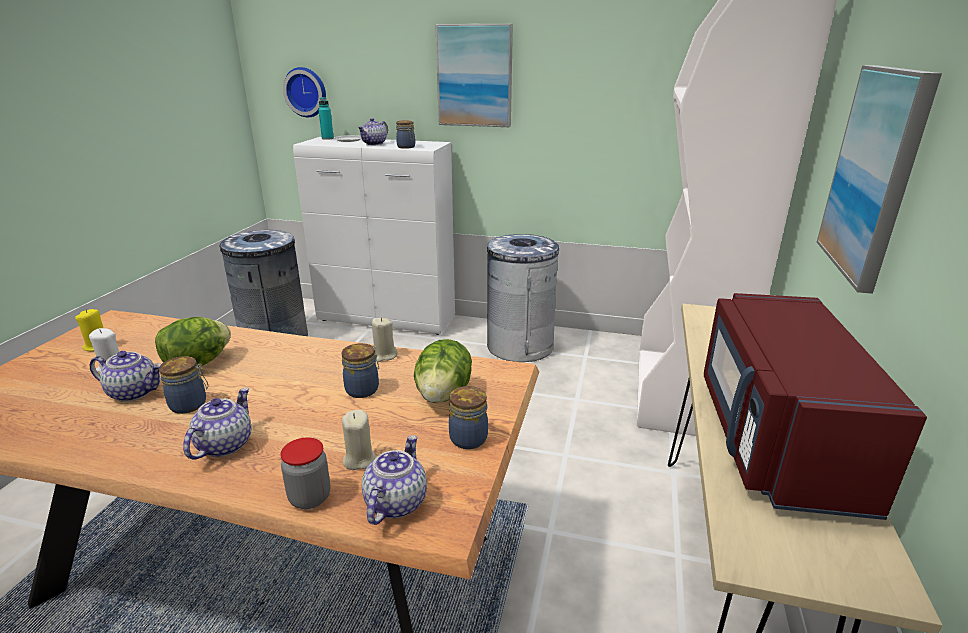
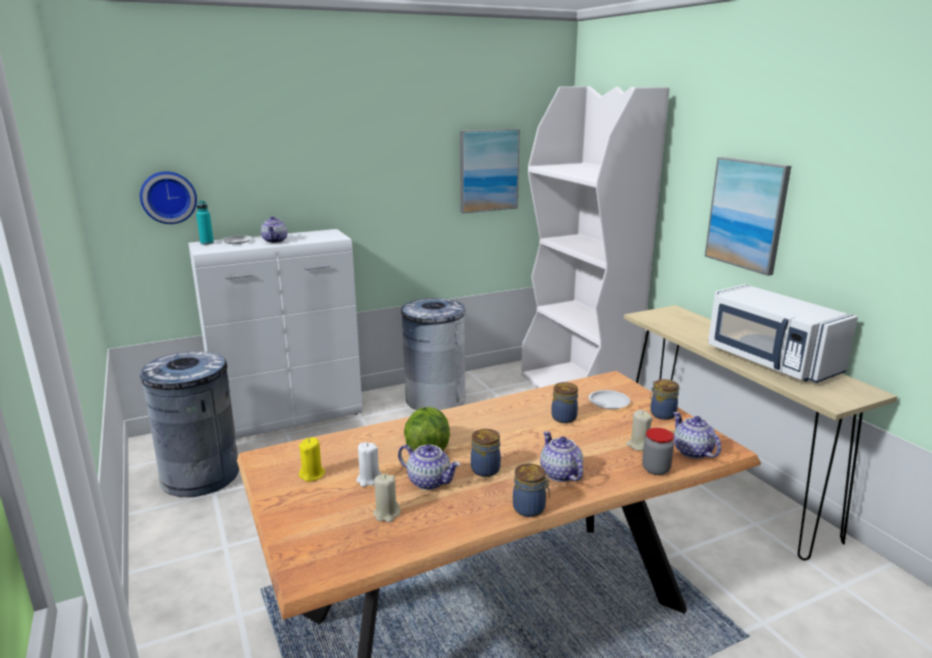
camera: 40 degrees left, 5 degrees down
teapot [90,351,161,402] -> teapot turned 60 degrees clockwise [398,444,460,490]
beige candle [372,318,398,362] -> beige candle moved to [373,474,400,522]
jar [396,120,415,149] -> jar moved to [513,464,550,517]
lettuce [414,339,472,403] -> white plate [589,390,630,409]
picture [435,24,513,127] -> picture moved to [460,129,520,214]
red microwave [704,293,927,520] -> white microwave [708,284,858,383]

